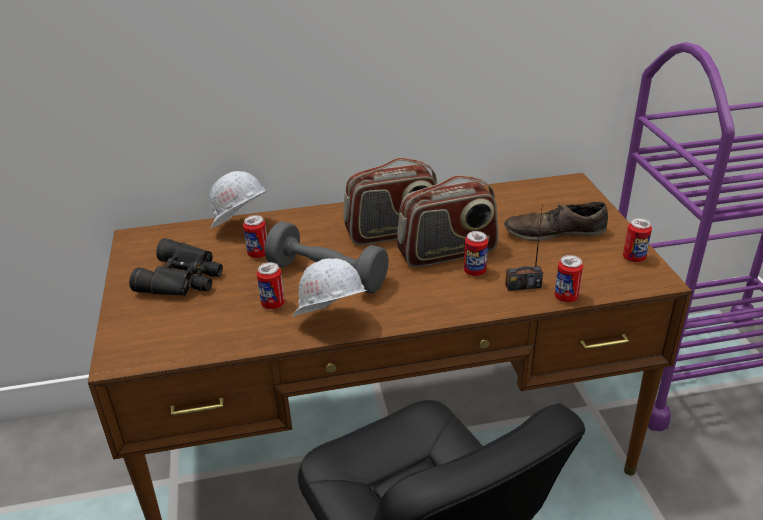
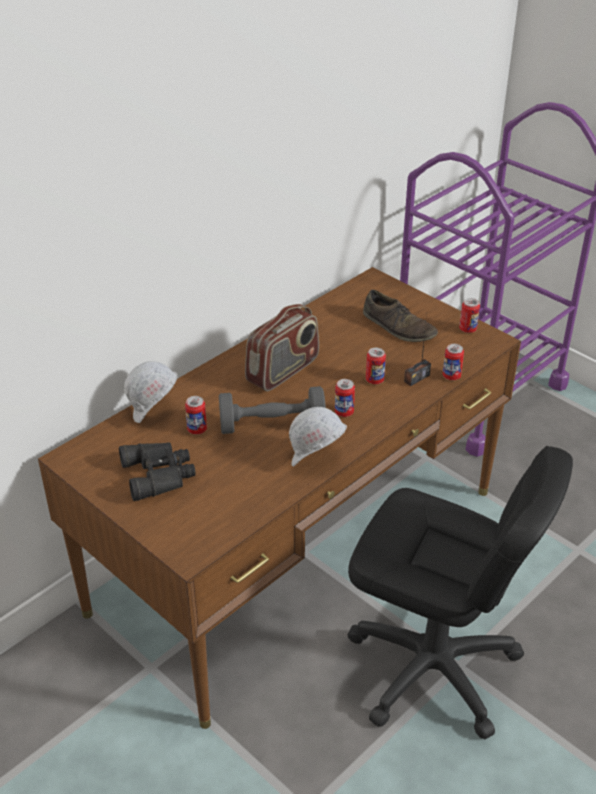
camera: 35 degrees left, 5 degrees up
can [257,262,285,309] -> can moved to [335,379,355,417]
radio [397,175,498,267] -> none
brown shoe [504,202,608,241] -> brown shoe turned 105 degrees counterclockwise [363,290,438,342]

